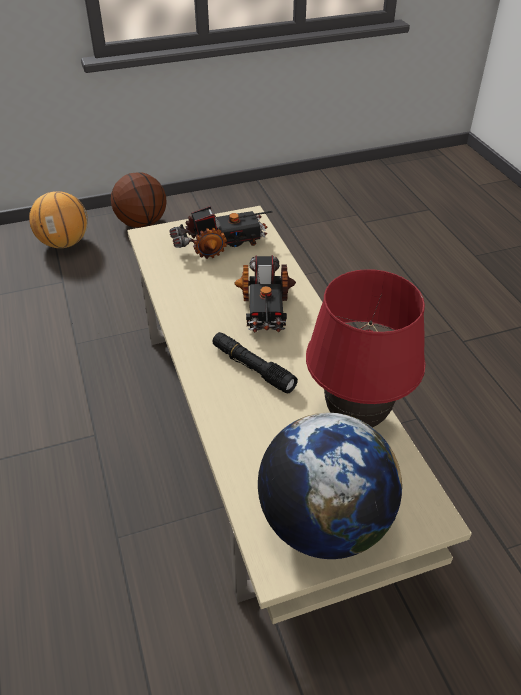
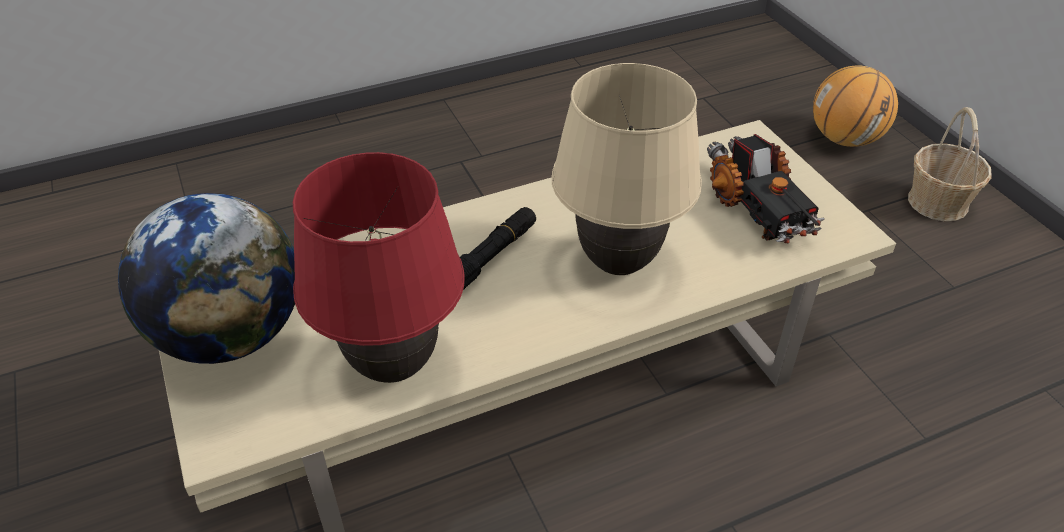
camera: 85 degrees right, 0 degrees up
basketball [111,172,167,228] -> basket [908,107,992,221]
toy truck [234,255,296,332] -> beige table lamp [552,63,702,275]

